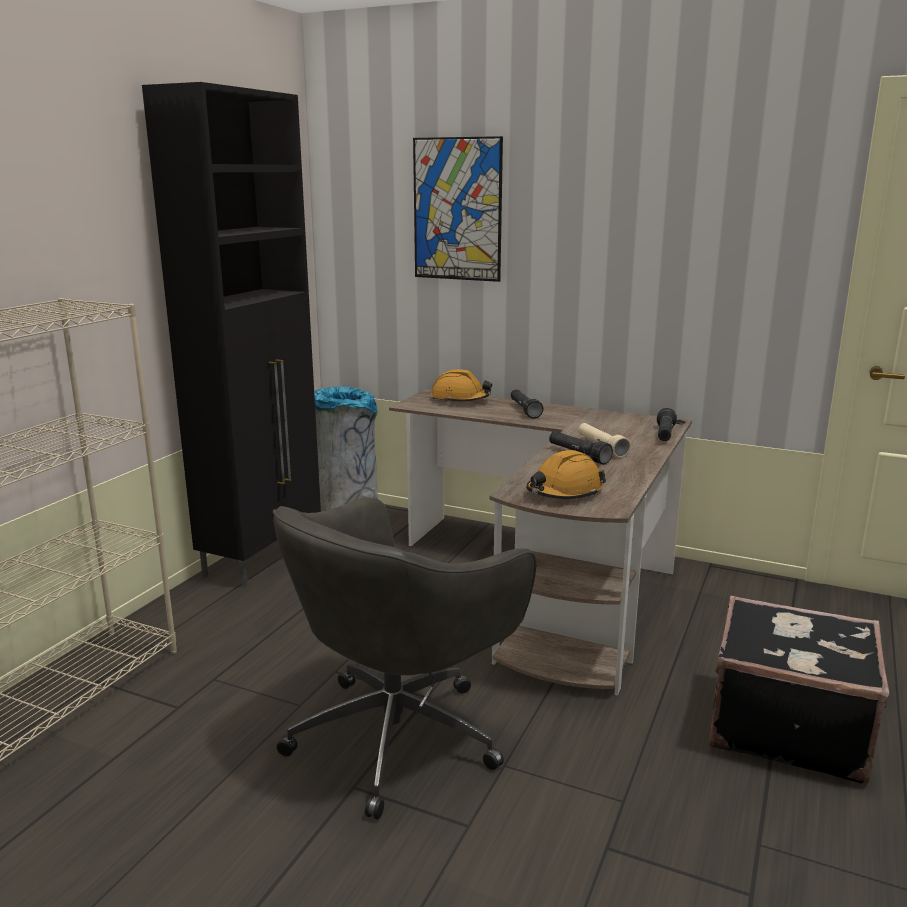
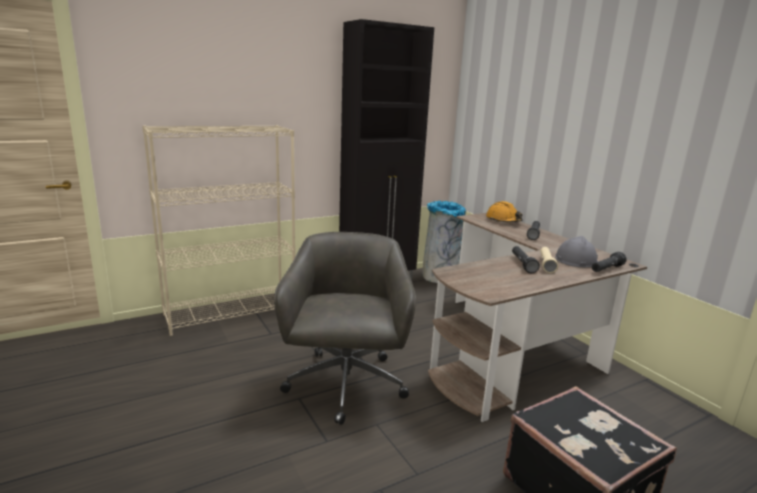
camera: 35 degrees right, 0 degrees up
grey office chair [273,497,536,819] -> grey office chair turned 105 degrees clockwise [274,232,416,425]
picture [413,136,503,282] -> none
orange hard hat [526,450,606,499] -> none
none -> grey hard hat [555,236,598,267]

